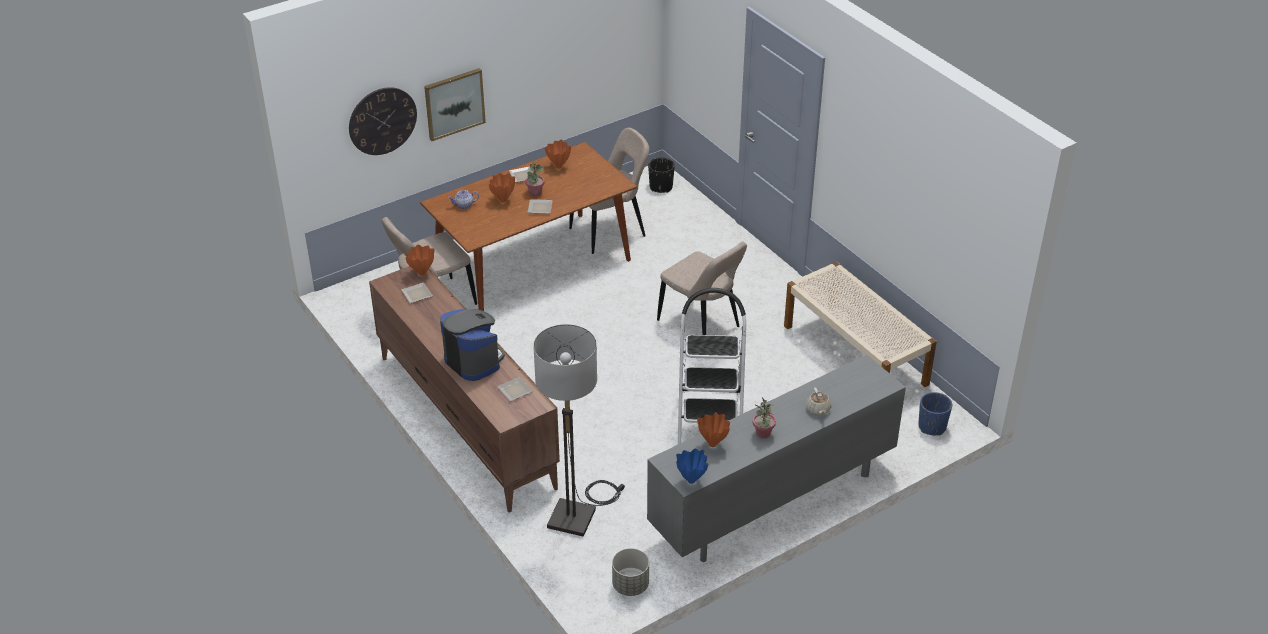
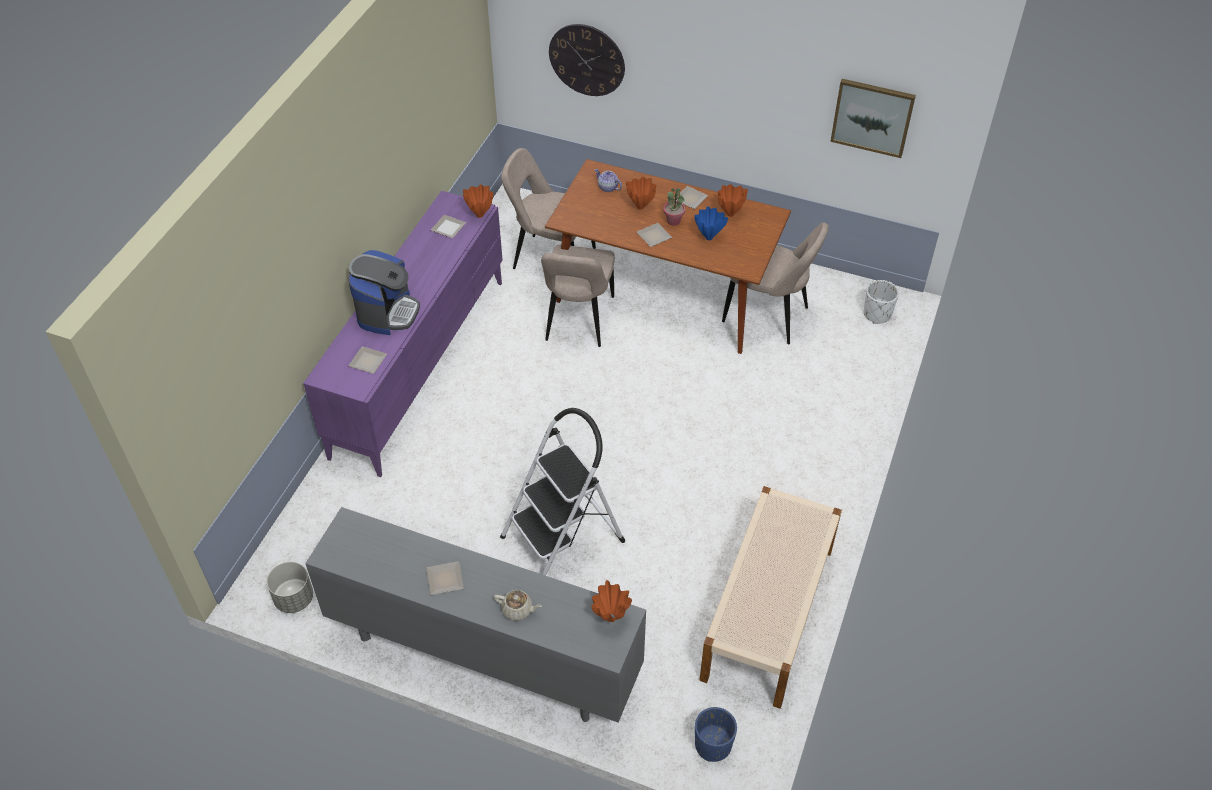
camera: 55 degrees right, 10 degrees up
brown cabinet [369,266,560,512] -> purple cabinet [303,191,503,477]
picture [424,68,486,141] -> picture moved to [830,79,916,158]
floor lamp [533,324,625,537] -> none
black planter [648,157,675,193] -> white planter [864,280,899,324]
beige chair [657,241,747,335] -> beige chair moved to [541,244,615,347]
blue vase [676,449,708,484] -> blue vase moved to [694,206,728,240]
orange vase [697,412,730,447] -> orange vase moved to [591,580,632,622]
potted plant [753,397,776,439] -> plate [426,561,464,595]
beige teapot [806,388,831,415] -> beige teapot turned 120 degrees counterclockwise [494,590,542,621]

